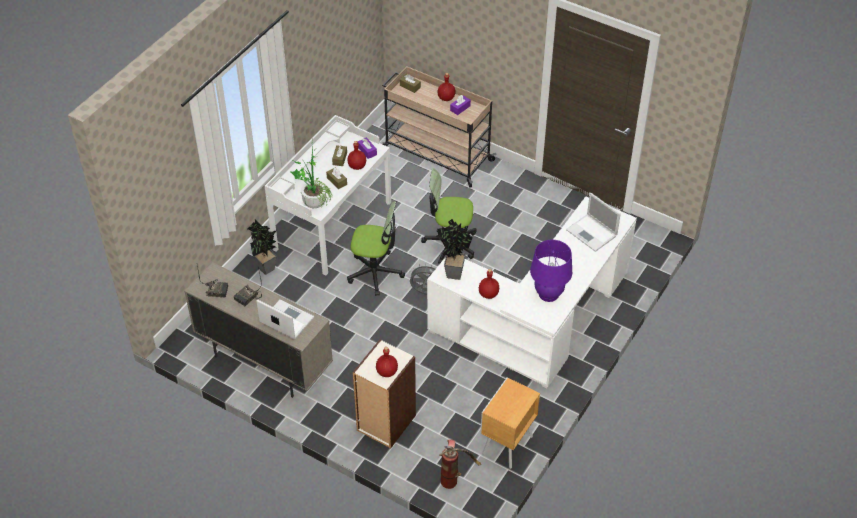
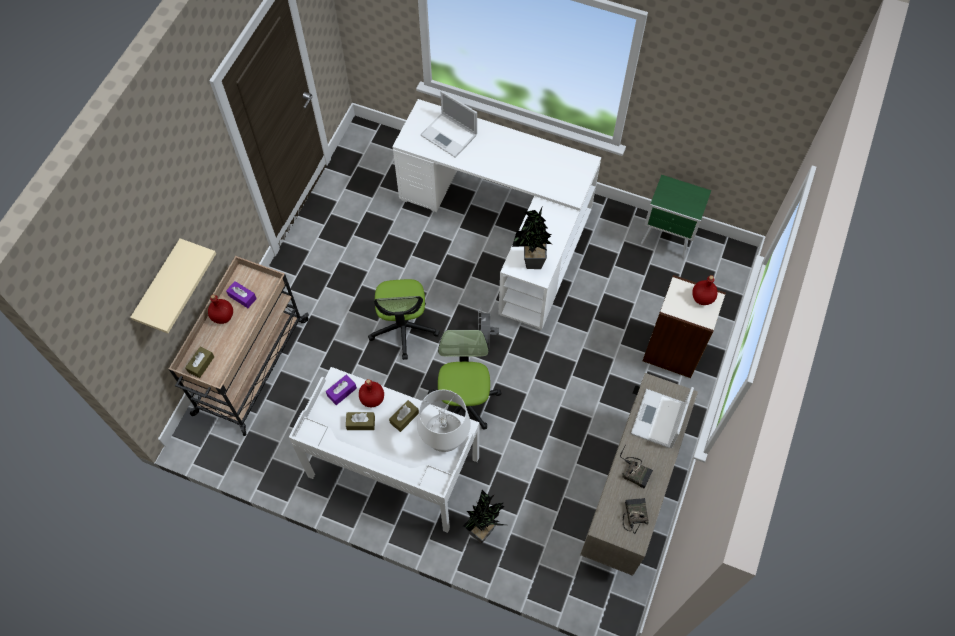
camera: 100 degrees left, 15 degrees up
potted plant [290,144,333,208] -> white table lamp [417,390,471,452]
fire extinguisher [439,439,481,489] -> none
red bottle [479,269,499,299] -> none
brown nightstand [481,378,540,469] -> green nightstand [641,175,711,258]
purple table lamp [530,240,572,302] -> none
laptop [566,193,621,252] -> laptop turned 90 degrees clockwise [421,90,477,158]
none -> beige shelf [130,238,216,333]

